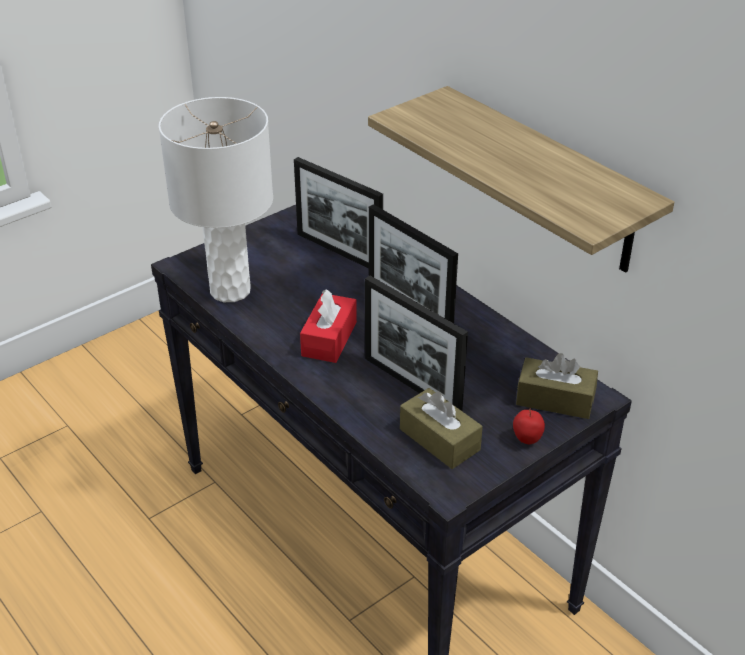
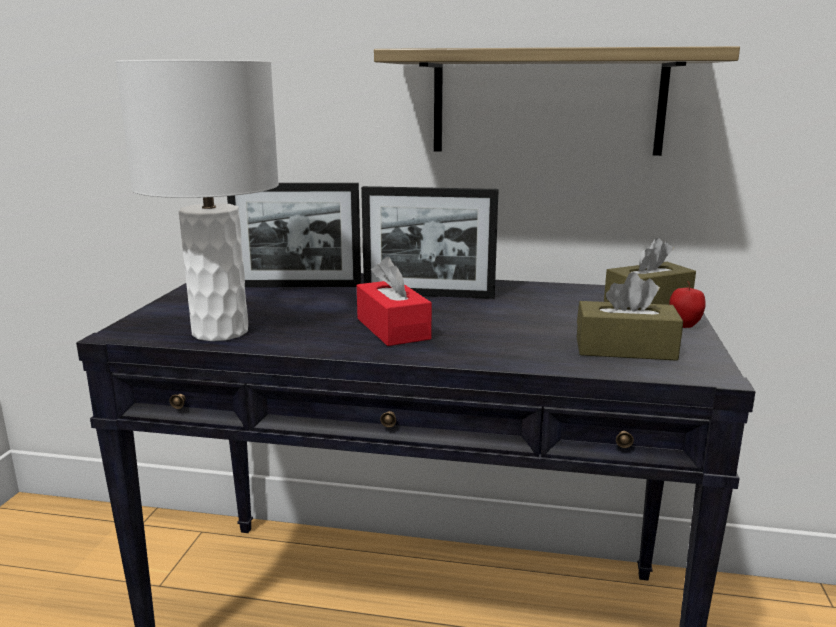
camera: 40 degrees left, 20 degrees down
picture frame [365,276,468,411] -> none

